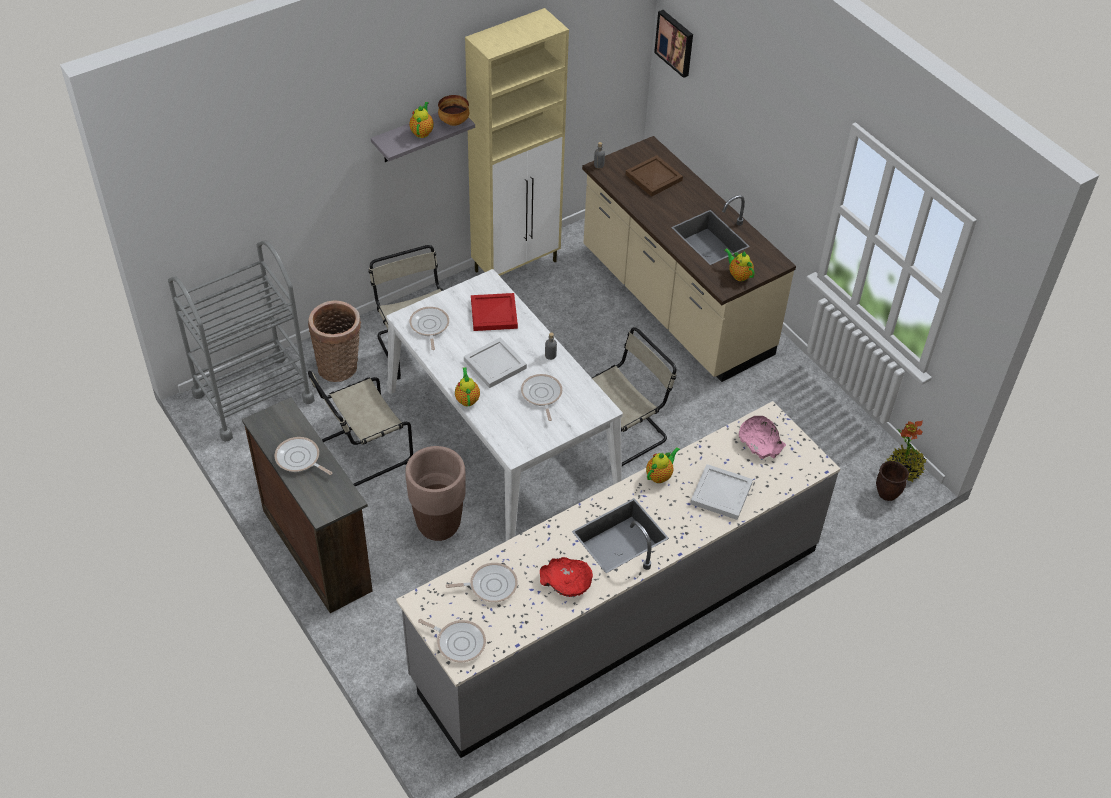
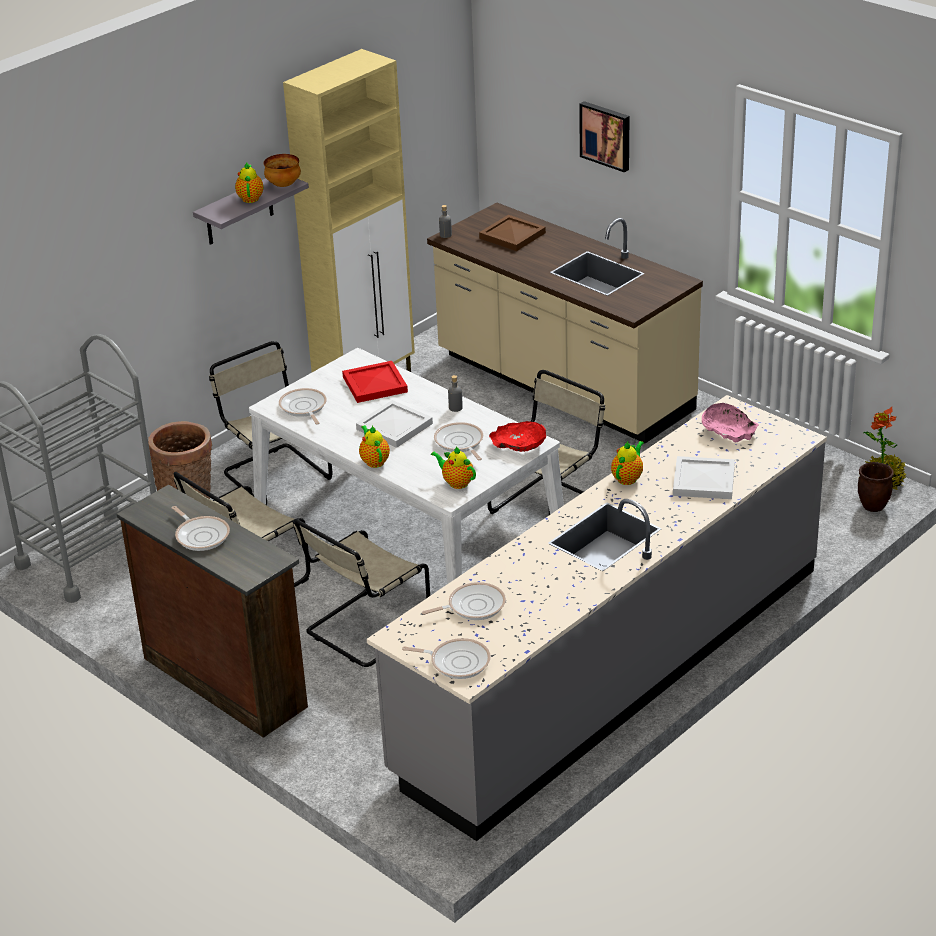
camera: 10 degrees left, 15 degrees down
frying pan [275,437,333,475] -> frying pan turned 150 degrees counterclockwise [172,506,230,551]
brown planter [405,446,466,541] -> beige chair [294,519,430,667]
red bowl [540,557,593,597] -> red bowl moved to [489,421,546,452]
picture [654,10,693,78] -> picture moved to [579,101,629,172]
teapot [724,249,755,281] -> teapot moved to [431,447,476,489]

